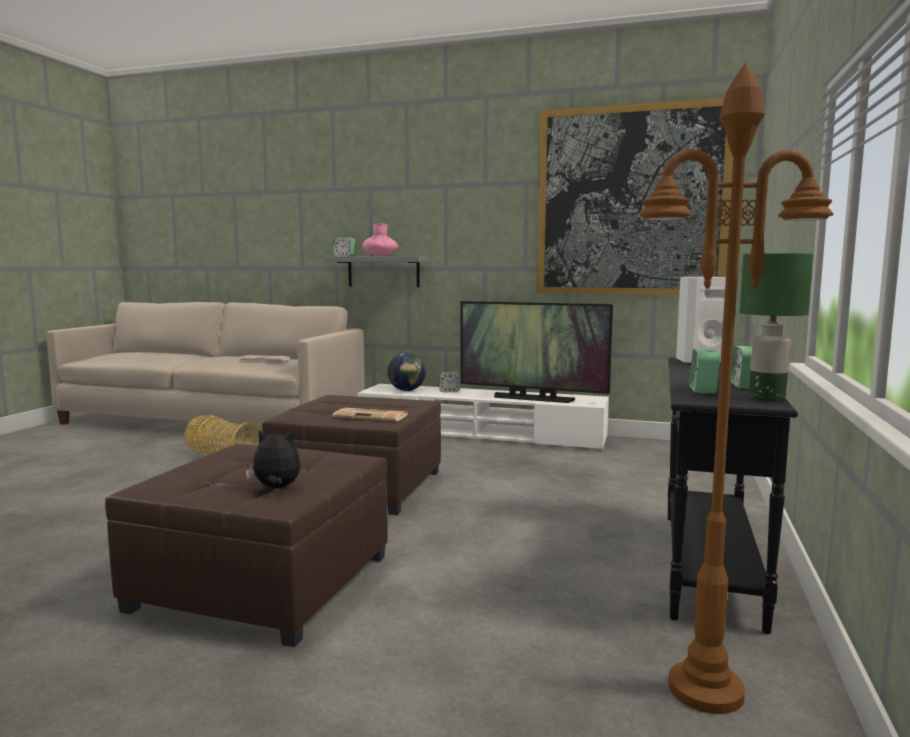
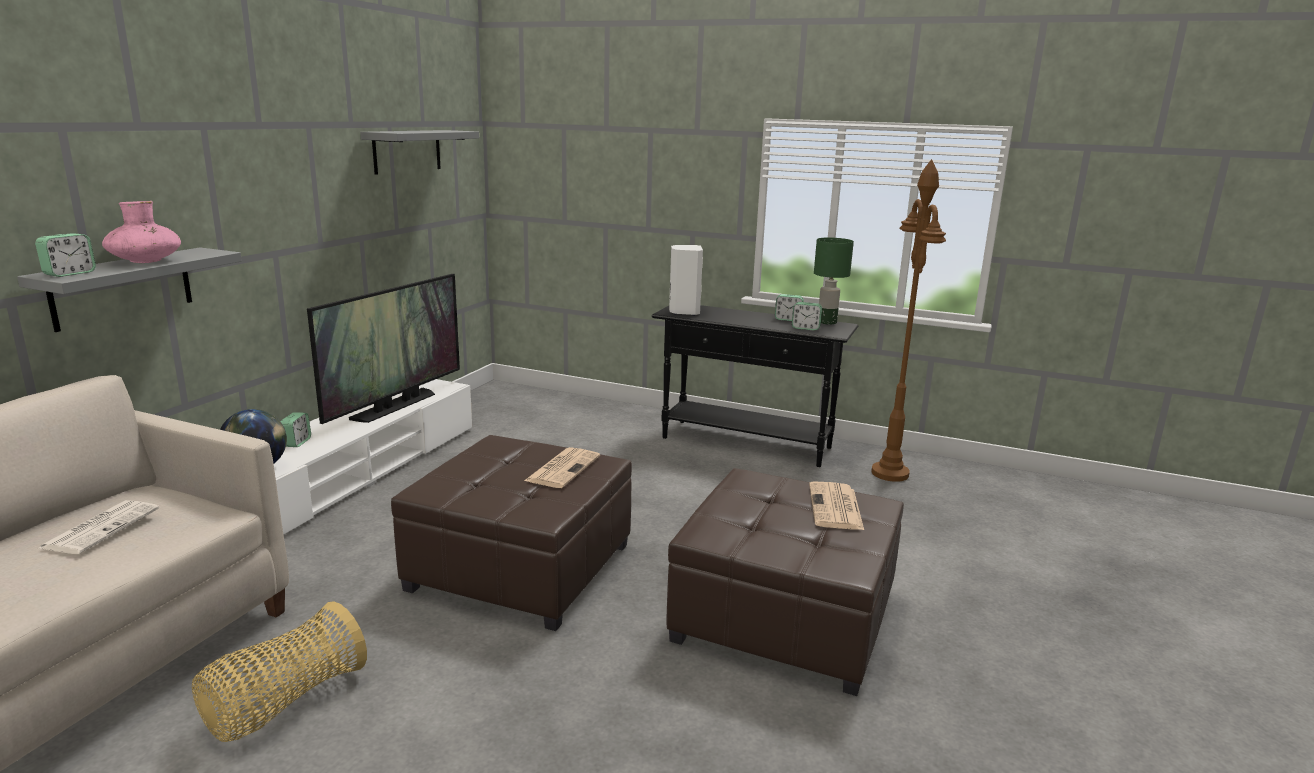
camera: 85 degrees left, 10 degrees up
plush toy [245,430,300,488] -> newspaper [809,481,864,530]
picture [537,98,733,295] -> grey shelf [360,130,479,175]

